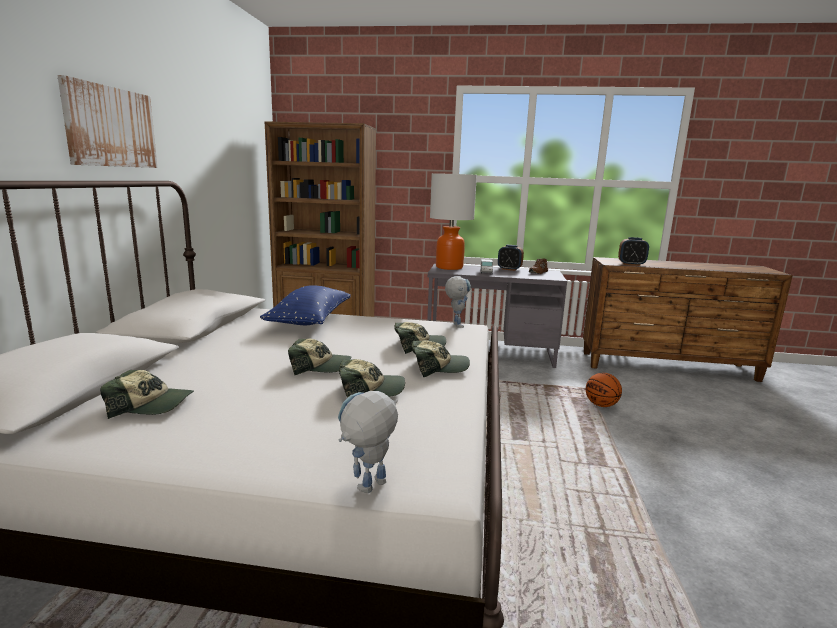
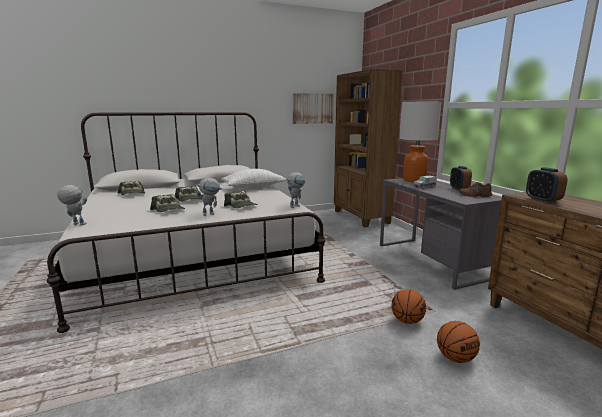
camera: 60 degrees right, 0 degrees up
picture [57,75,158,168] -> picture moved to [293,93,334,124]
blue pillow [260,285,351,325] -> white pillow [221,169,287,189]
cap [412,340,470,378] -> toy robot [196,178,222,216]
none -> basketball [437,321,480,363]

